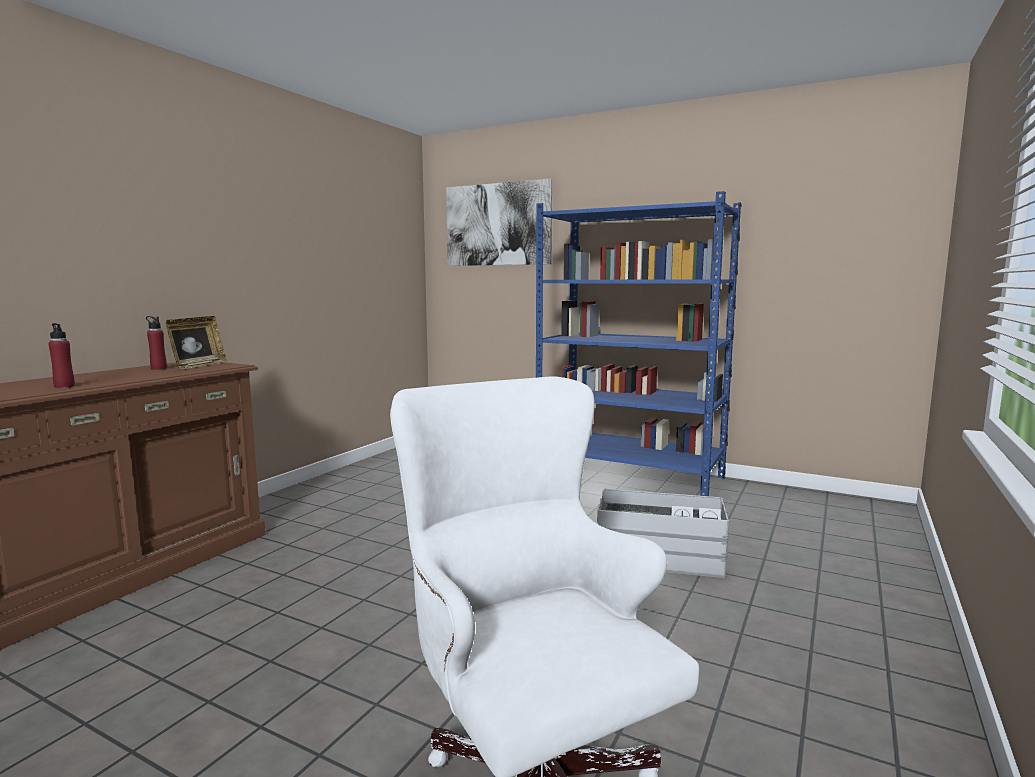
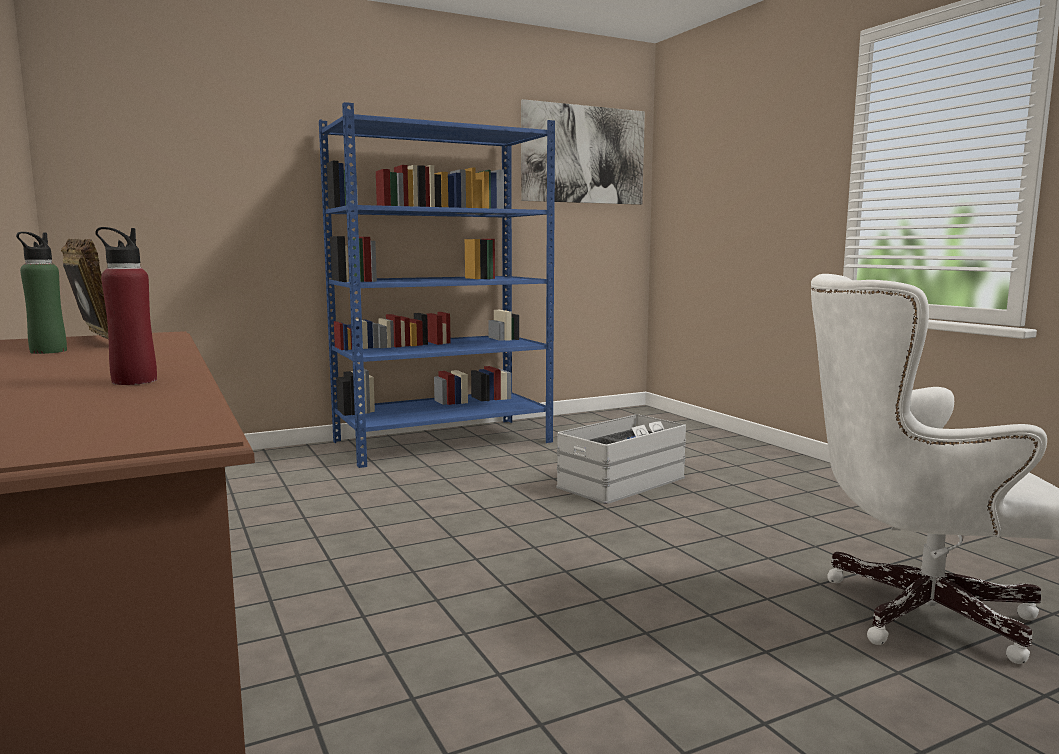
camera: 55 degrees left, 0 degrees up
red bottle [146,316,167,370] -> green bottle [16,232,67,354]
picture [446,179,552,266] -> picture moved to [521,99,645,205]

